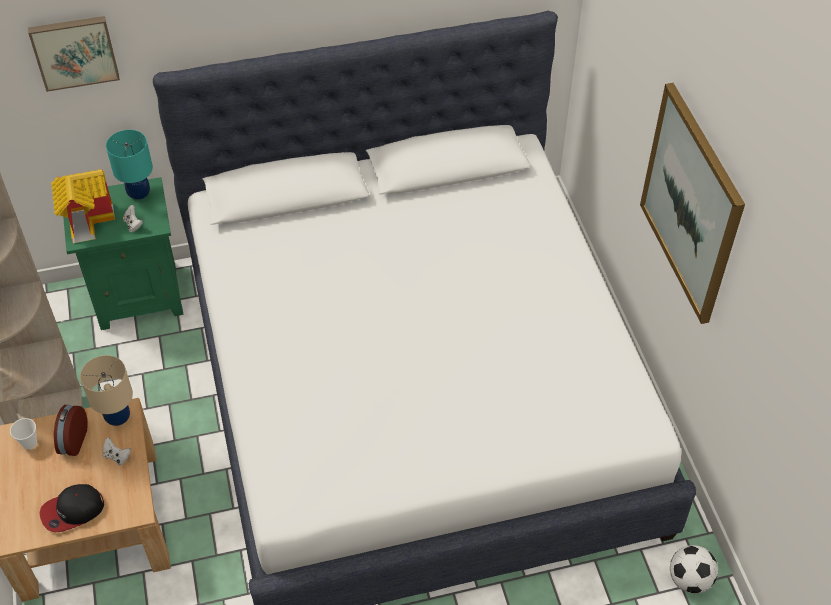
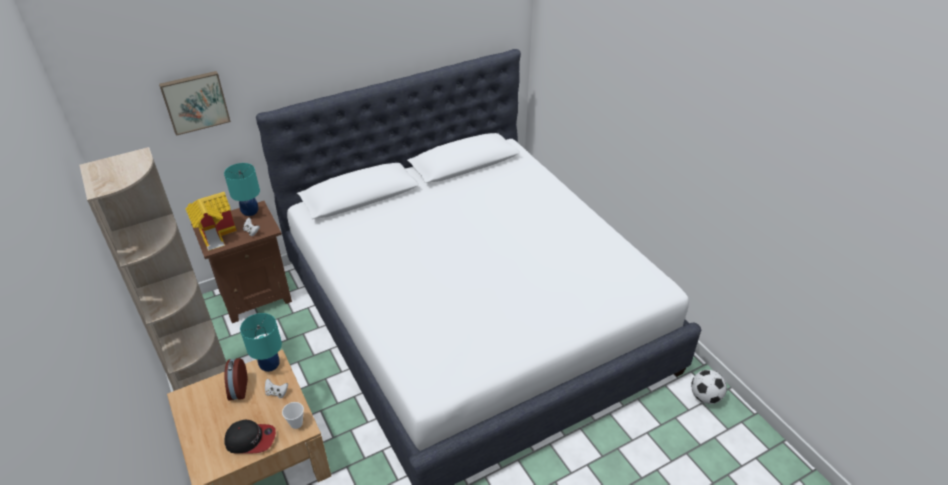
camera: 15 degrees left, 10 degrees down
cup [10,418,37,449] -> cup moved to [282,402,304,429]
cap [39,484,104,532] -> cap turned 135 degrees counterclockwise [224,420,276,454]
green nightstand [63,177,183,330] -> brown nightstand [191,201,292,323]
beige table lamp [80,355,133,426] -> turquoise table lamp [240,313,282,372]
picture [640,83,745,324] -> none

